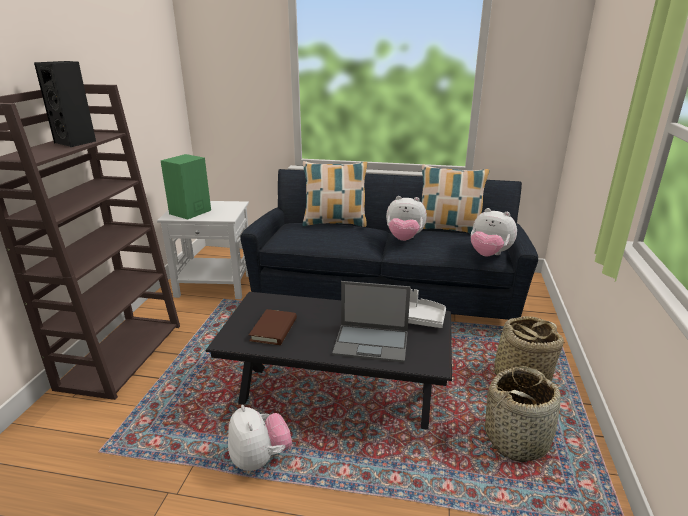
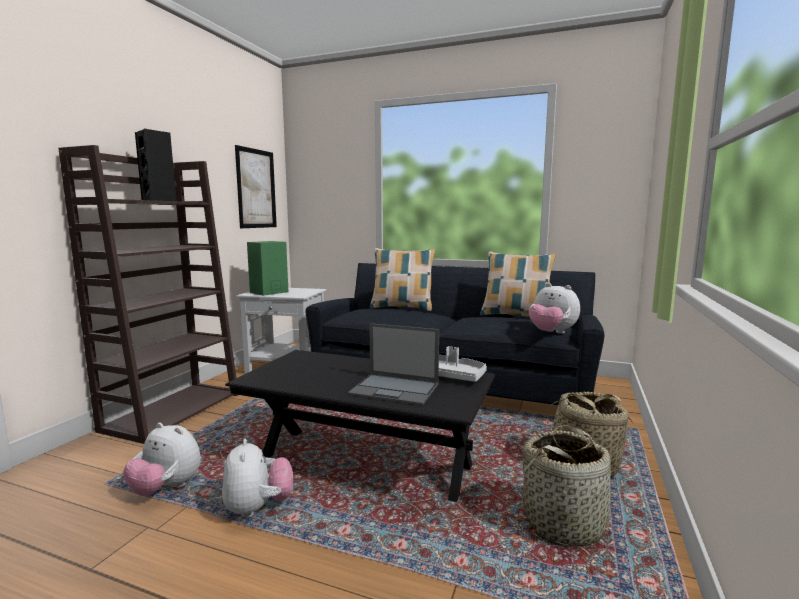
camera: 10 degrees right, 15 degrees down
brown book [249,309,297,345] -> none
plush toy [386,196,427,241] -> plush toy moved to [123,422,201,496]
none -> picture [235,145,277,228]

